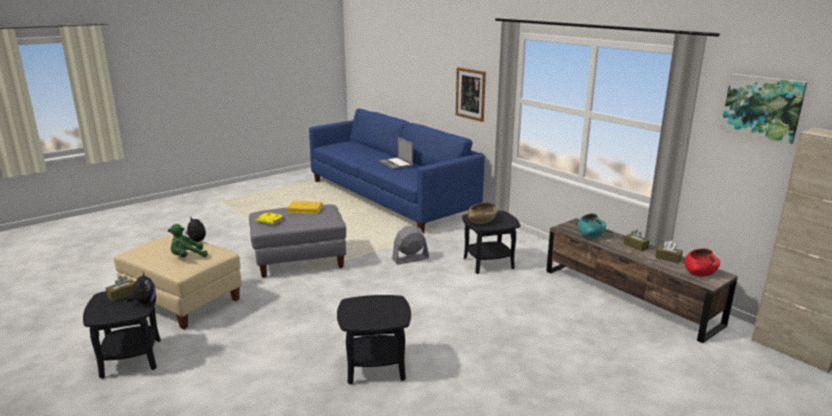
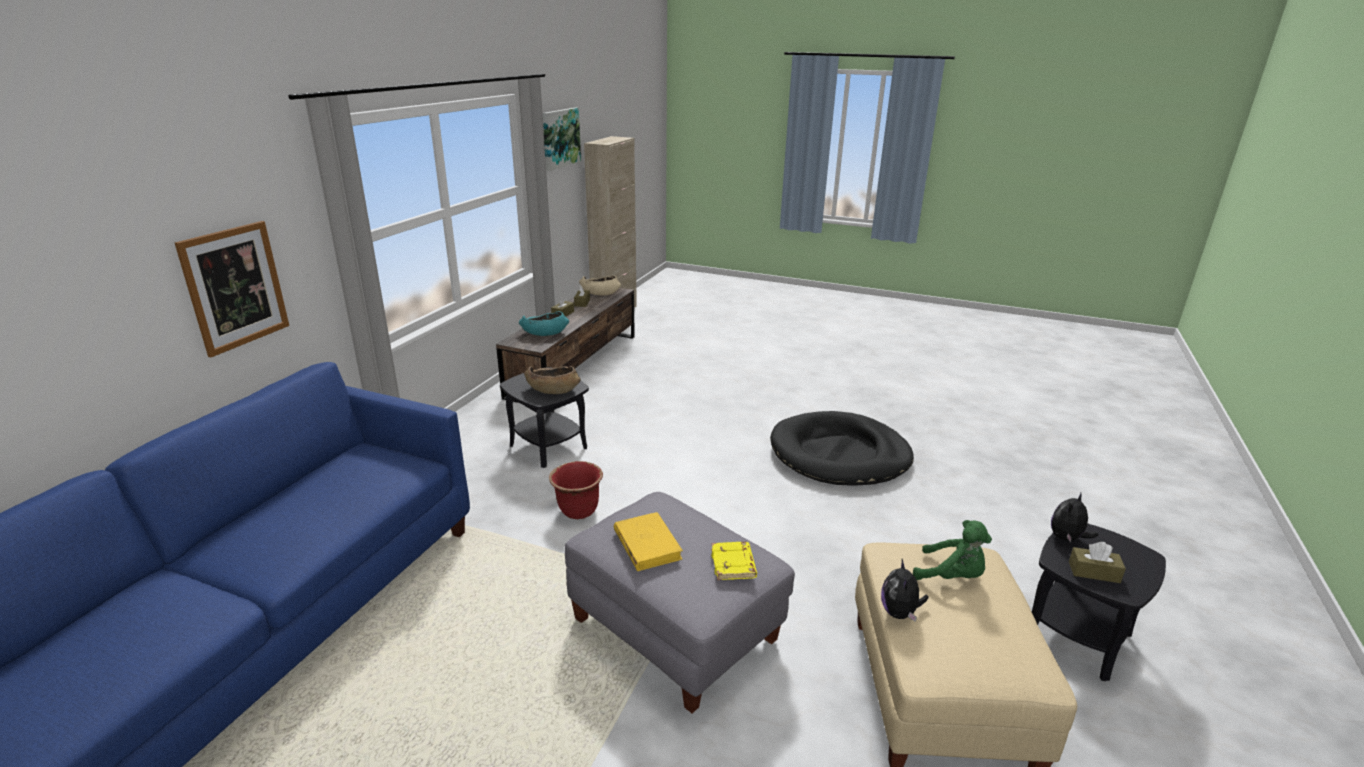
camera: 120 degrees left, 5 degrees up
black side table [337,295,411,385] -> black dog bed [770,411,914,486]
laptop [379,137,413,170] -> none
grey fan [392,225,429,264] -> red planter [549,461,603,519]
red bowl [684,248,720,277] -> beige bowl [579,276,621,295]

